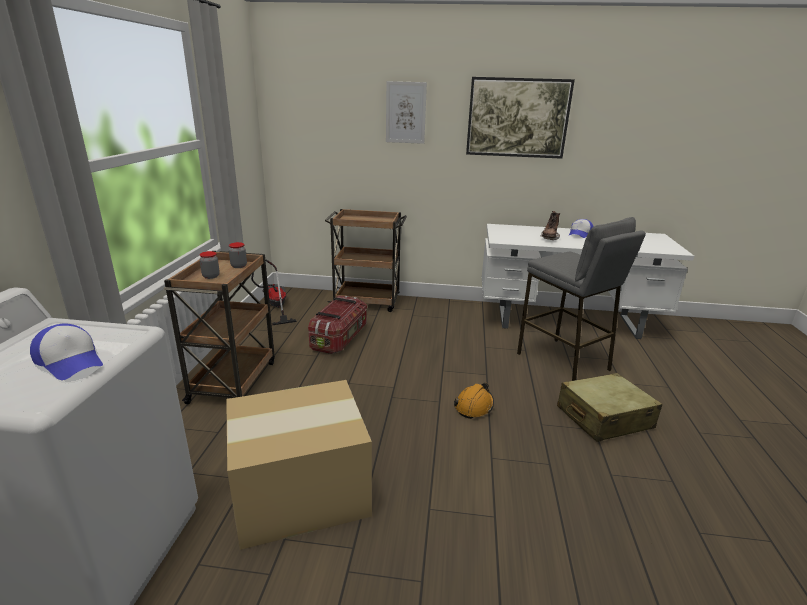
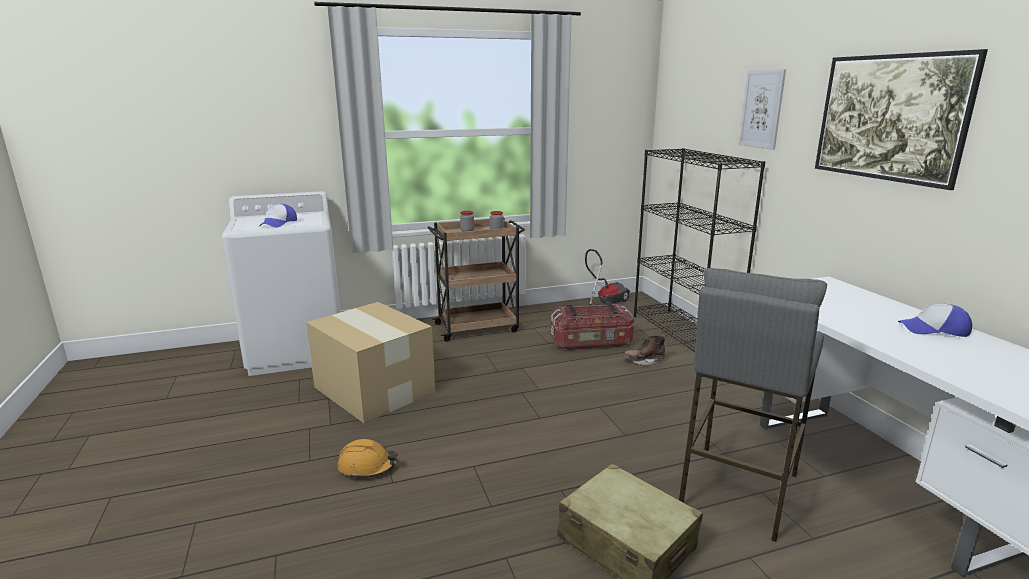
camera: 65 degrees right, 5 degrees down
brown cart [325,209,407,312] -> black bookcase [634,148,765,352]
orange hard hat [454,383,494,419] -> orange hard hat moved to [337,439,398,480]
brown boot [540,211,560,240] -> brown boot moved to [623,334,666,365]

